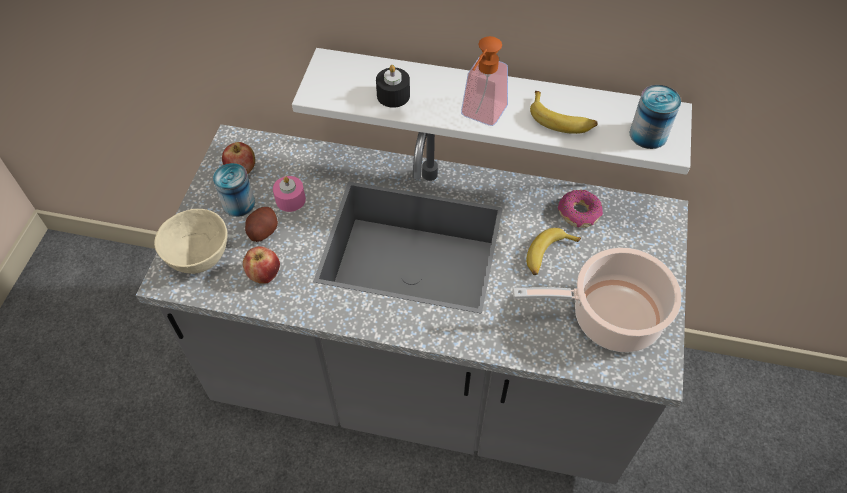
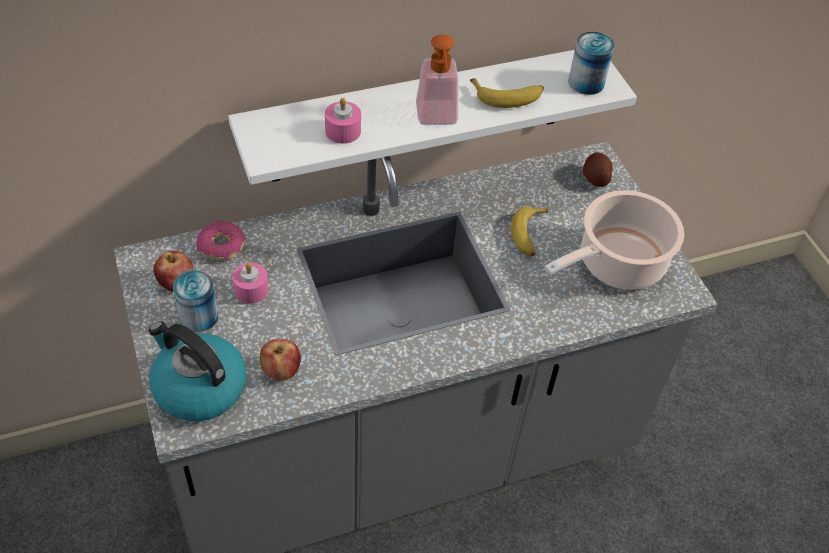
camera: 35 degrees left, 5 degrees down
beige bowl [154,209,228,274] -> kettle [149,321,246,421]
potato [245,207,278,242] -> potato moved to [583,152,613,187]
black candle [376,65,410,108] -> pink candle [325,98,361,144]
donut [558,190,603,228] -> donut moved to [196,221,245,261]

